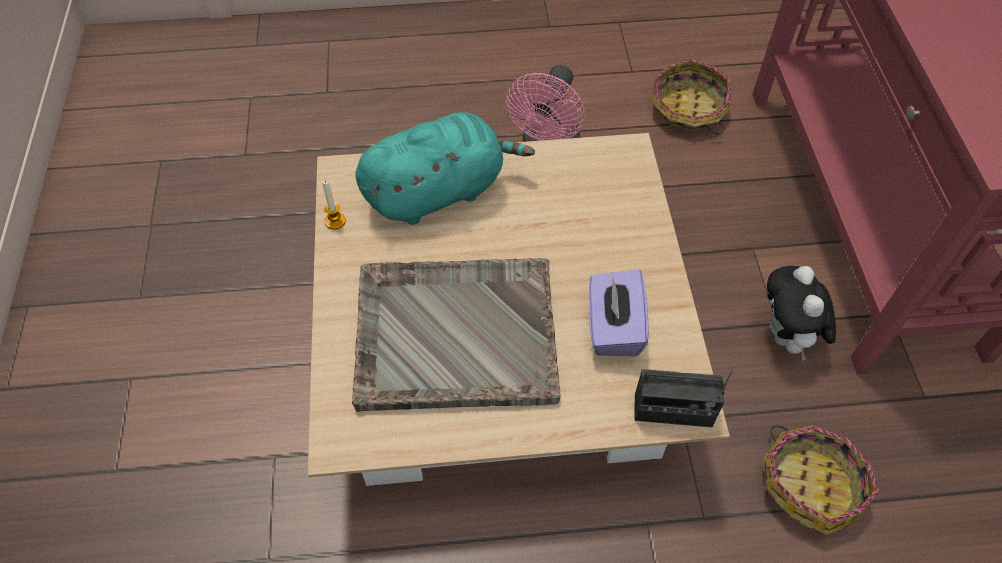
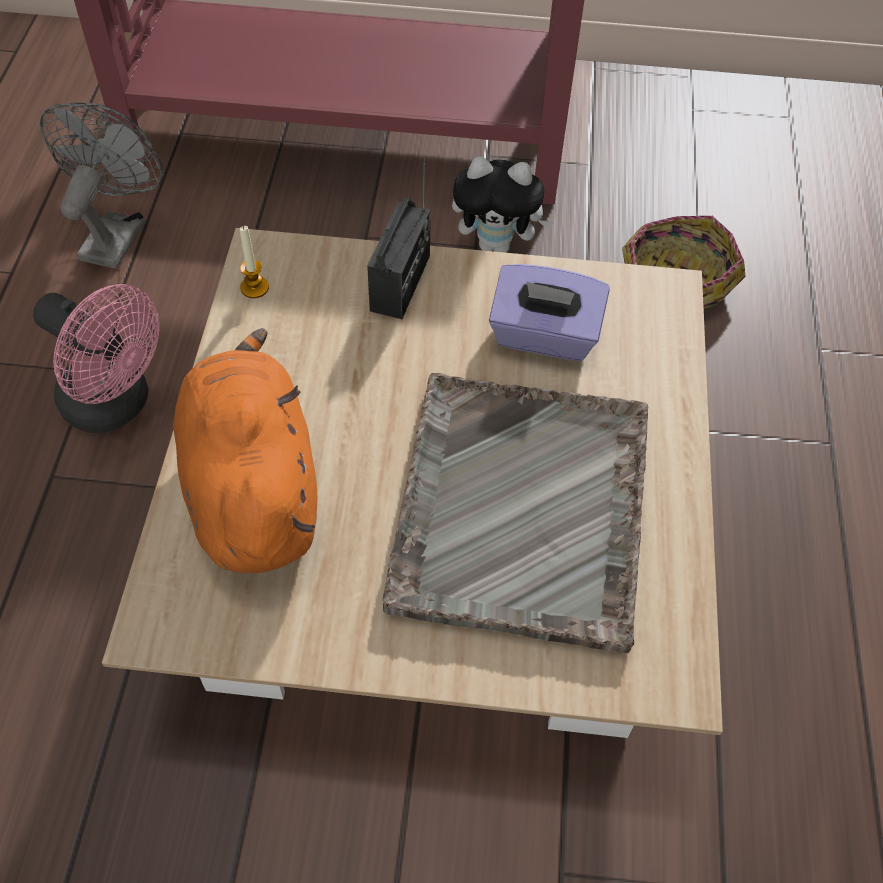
camera: 80 degrees left, 0 degrees up
candle [322,180,346,229] -> candle moved to [240,226,269,298]
turquoise plush toy [355,112,535,225] -> orange plush toy [173,328,317,573]
radio [634,366,734,427] -> radio moved to [367,153,431,319]
basket [653,58,732,135] -> grey fan [40,103,164,269]

